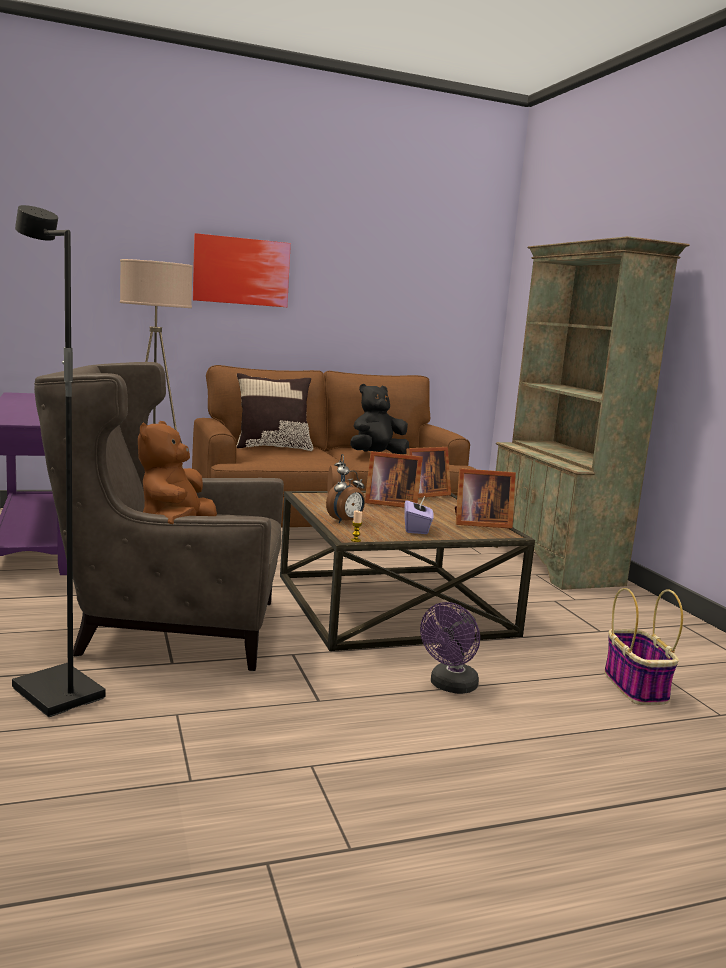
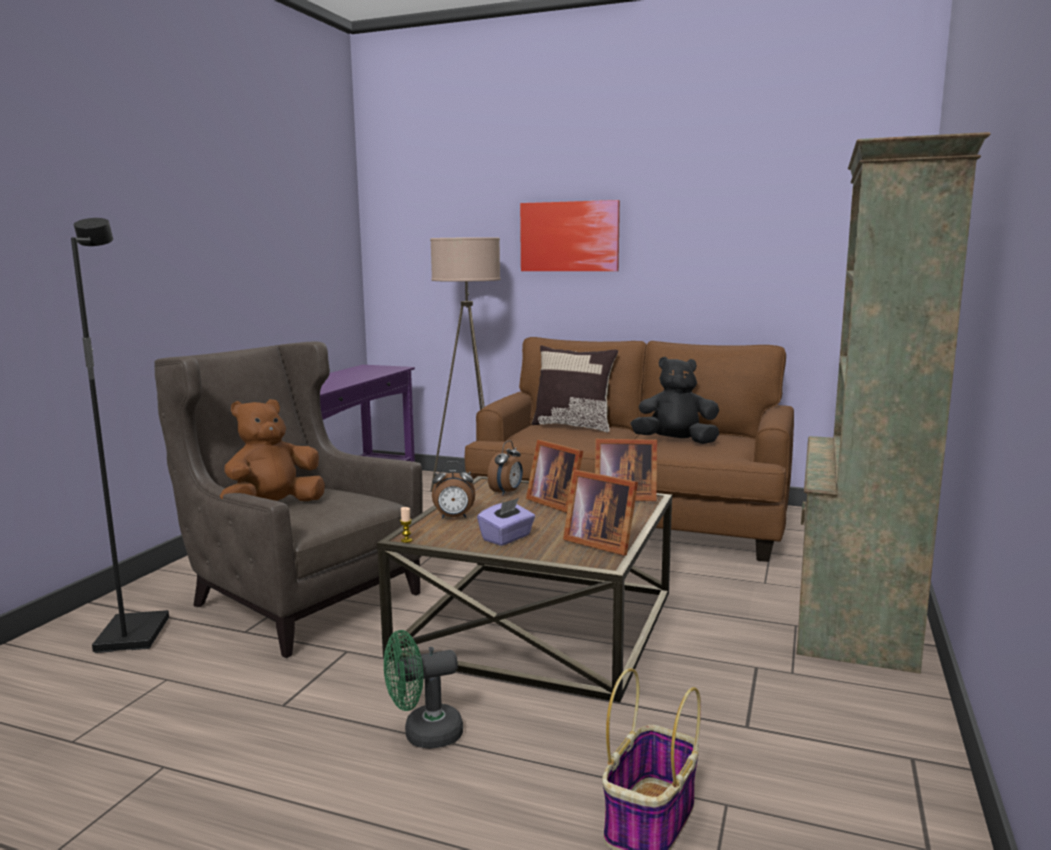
camera: 40 degrees right, 0 degrees up
purple fan [420,602,480,694] -> green fan [384,630,463,749]

